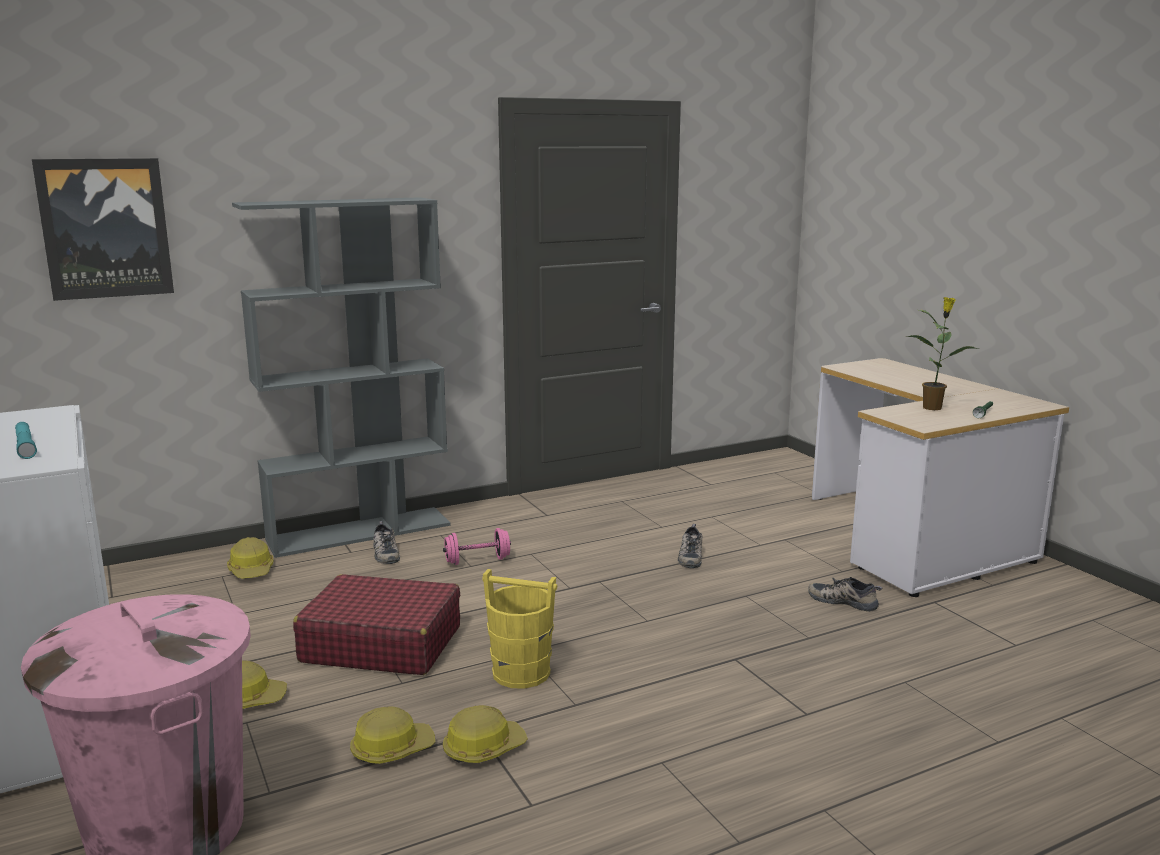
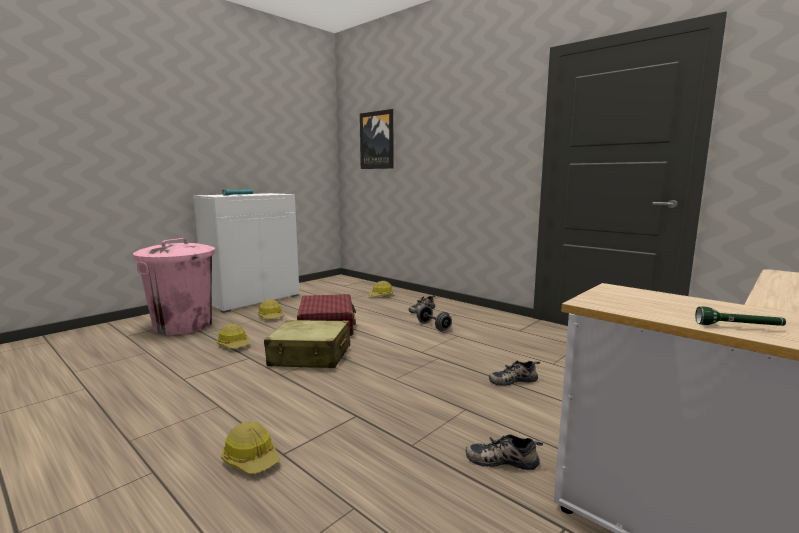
camera: 70 degrees right, 5 degrees down
grey bookcase [232,197,450,558] -> none
pink dumbbell [443,528,511,565] -> grey dumbbell [417,305,452,331]
hard hat [443,705,528,763] -> hard hat moved to [221,421,280,474]
yellow bucket [482,569,557,689] -> beige suitcase [264,320,350,368]
shoe [808,577,882,612] -> shoe turned 90 degrees counterclockwise [466,435,543,470]
potted plant [905,297,980,410] -> none

